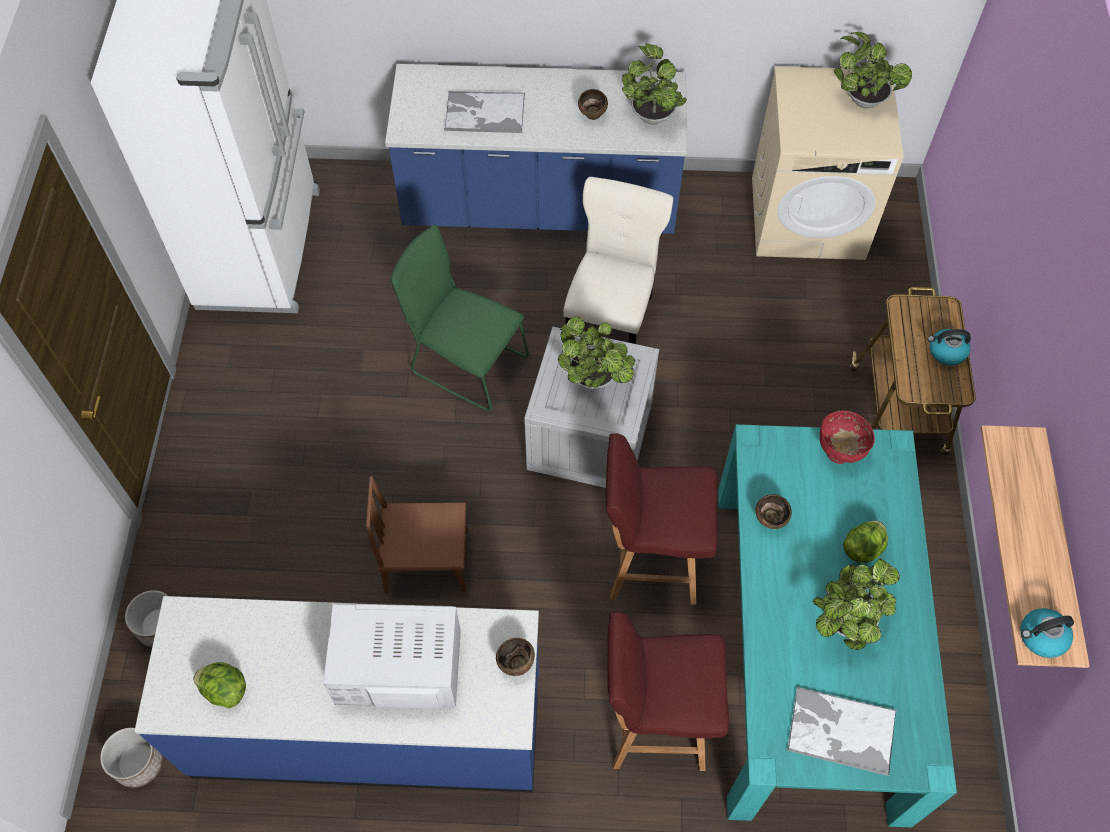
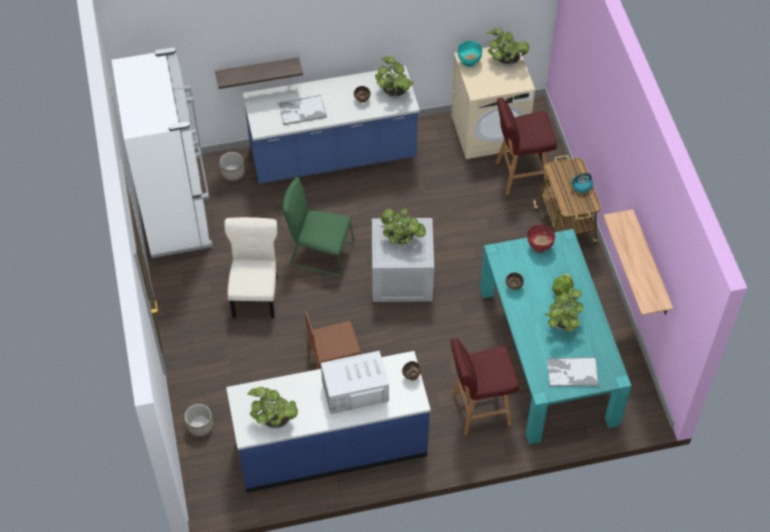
camera: 15 degrees left, 5 degrees down
planter [100,728,163,788] -> planter moved to [220,152,245,181]
lettuce [193,662,246,708] -> potted plant [247,387,298,429]
beige chair [563,177,673,344] -> beige chair moved to [224,217,277,319]
red stool [605,433,718,605] -> red stool moved to [496,98,557,195]
kettle [1021,608,1074,658] -> none
none -> shelf [215,57,303,89]
none -> turquoise bowl [458,41,483,67]

